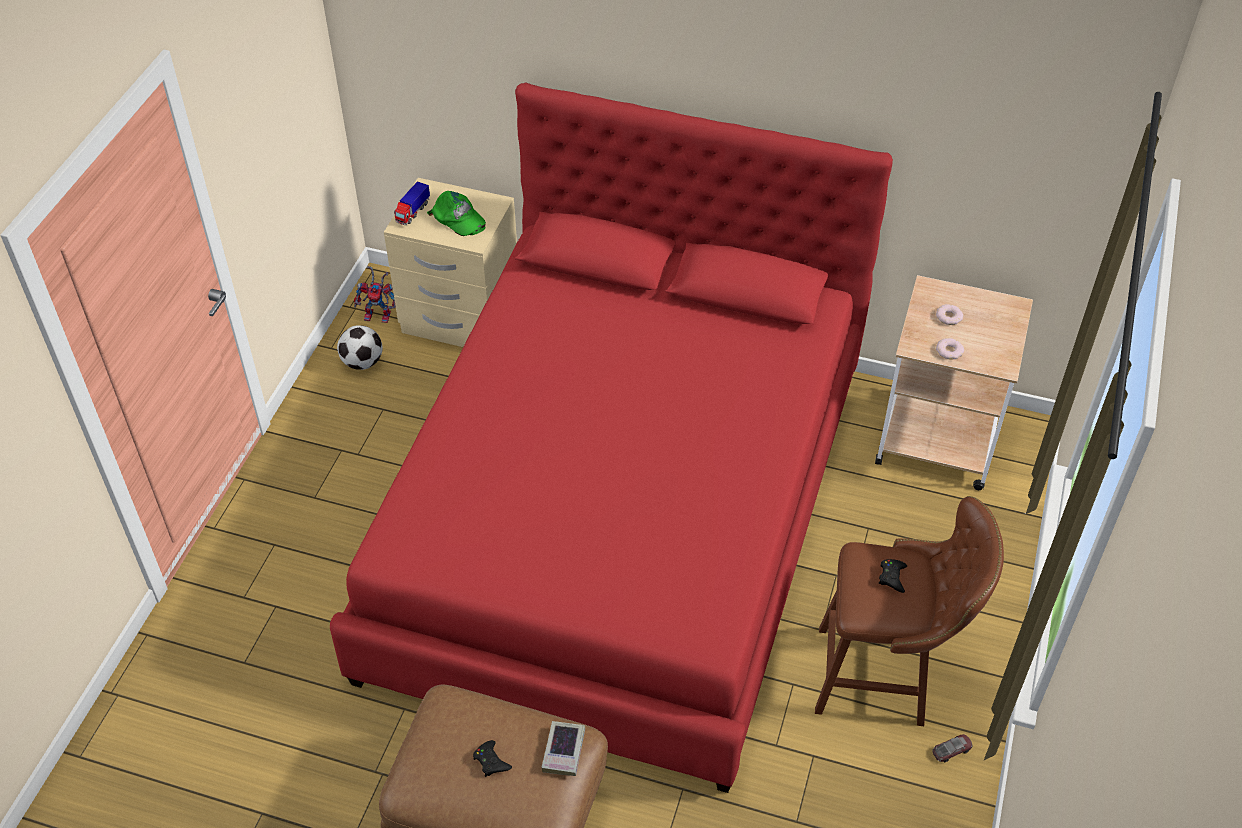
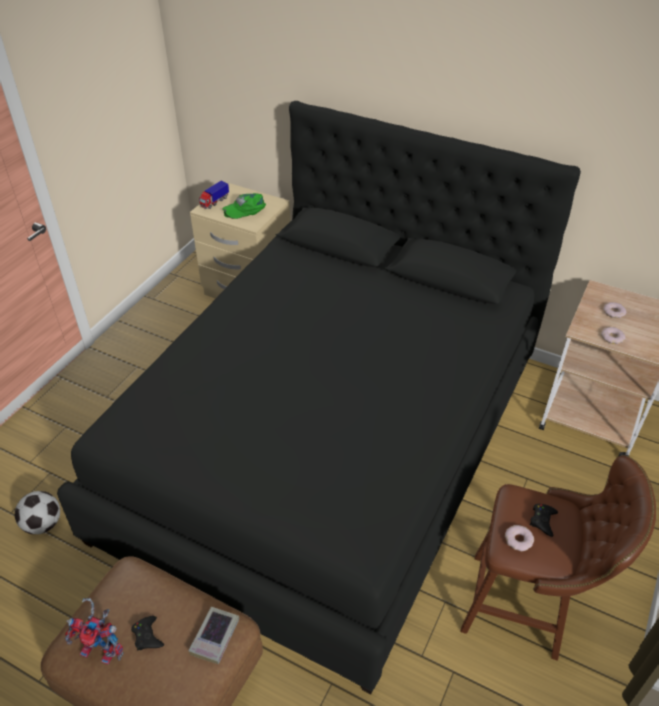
camera: 10 degrees right, 5 degrees down
red bed [330,82,893,793] -> black bed [57,101,581,694]
football [337,325,383,370] -> football moved to [15,491,60,534]
toy robot [354,266,396,323] -> toy robot moved to [65,598,123,665]
green cap [427,191,486,236] -> green cap turned 105 degrees clockwise [222,193,266,219]
toy car [932,734,972,762] -> none
none -> donut [505,525,534,551]

